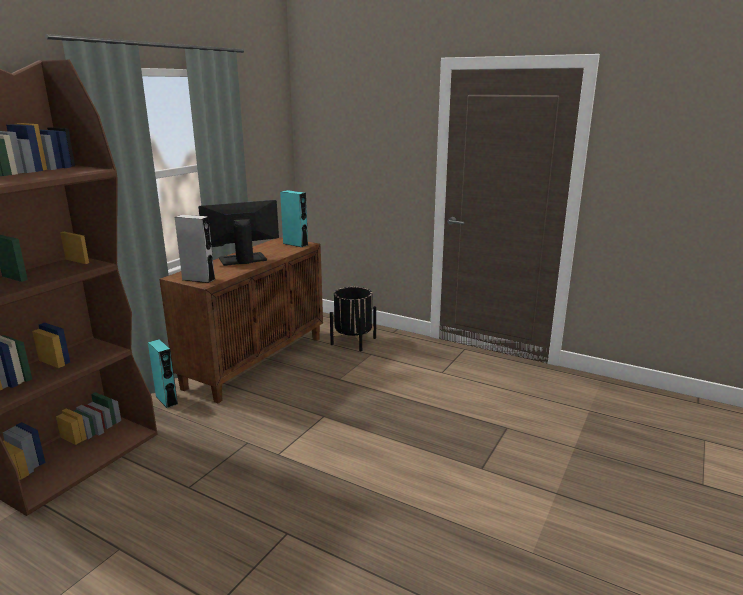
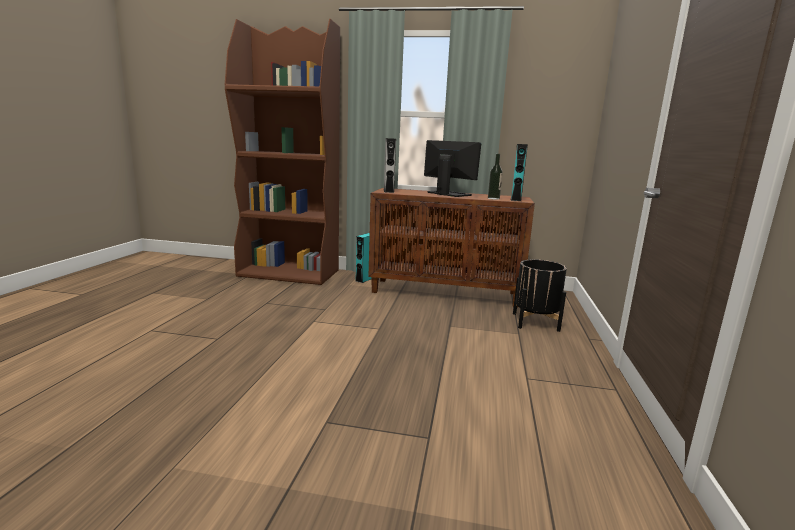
camera: 70 degrees right, 5 degrees down
none -> bottle [488,154,502,200]

